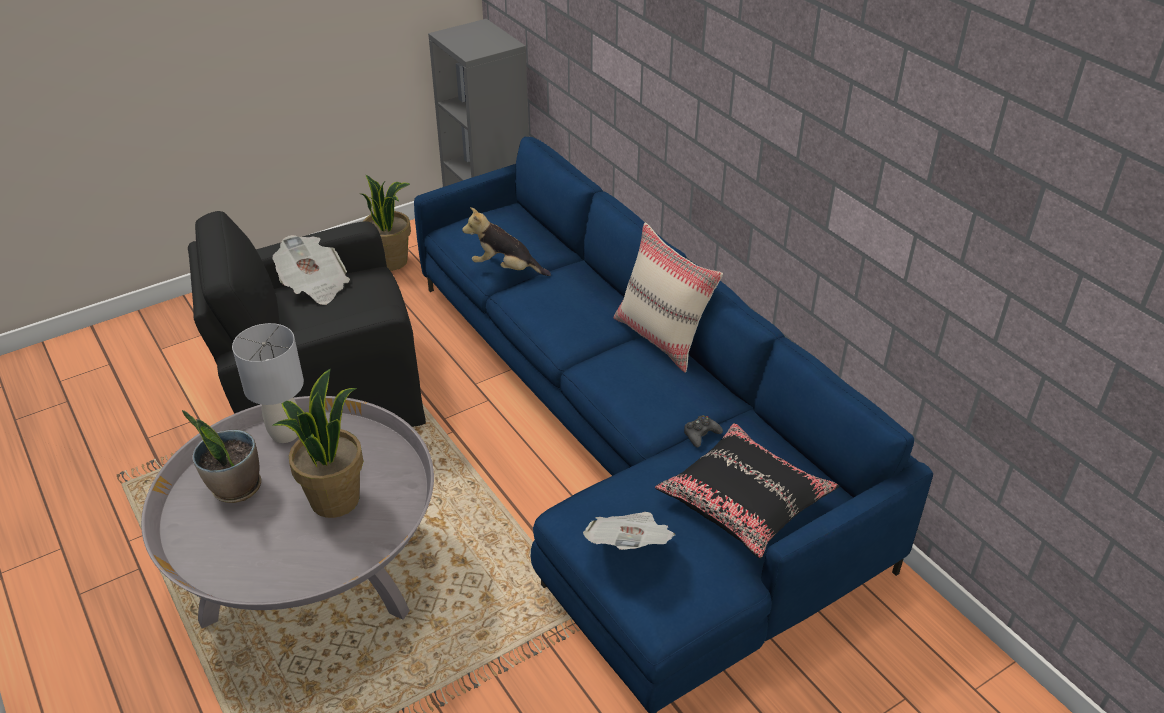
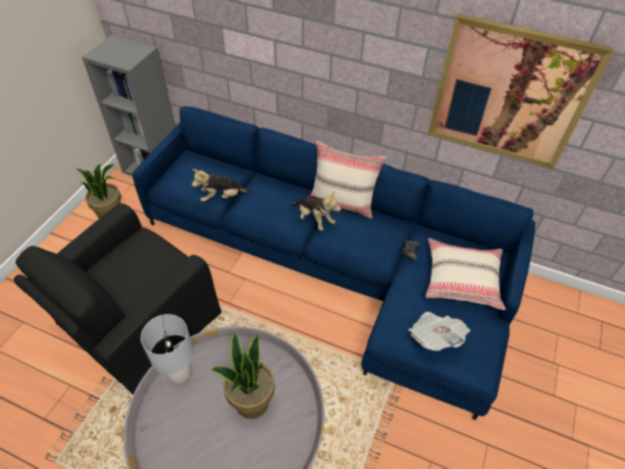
camera: 35 degrees left, 10 degrees up
potted plant [182,410,261,503] -> none
newspaper [272,235,350,305] -> none
black pillow [655,423,839,559] -> beige pillow [425,238,506,310]
none -> plush toy [291,193,341,231]
none -> picture [428,14,614,169]

